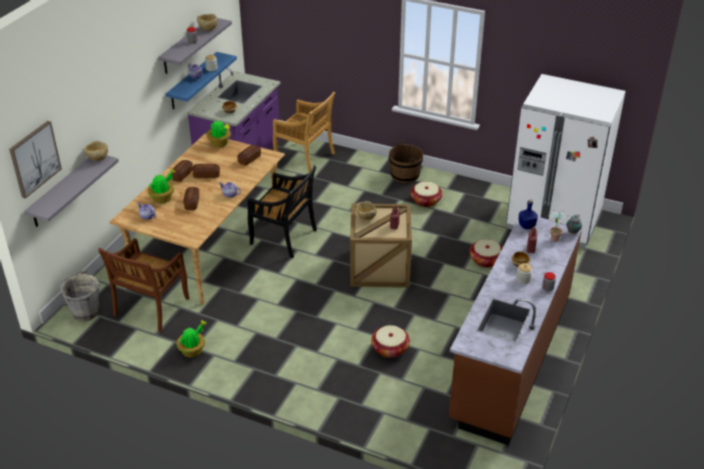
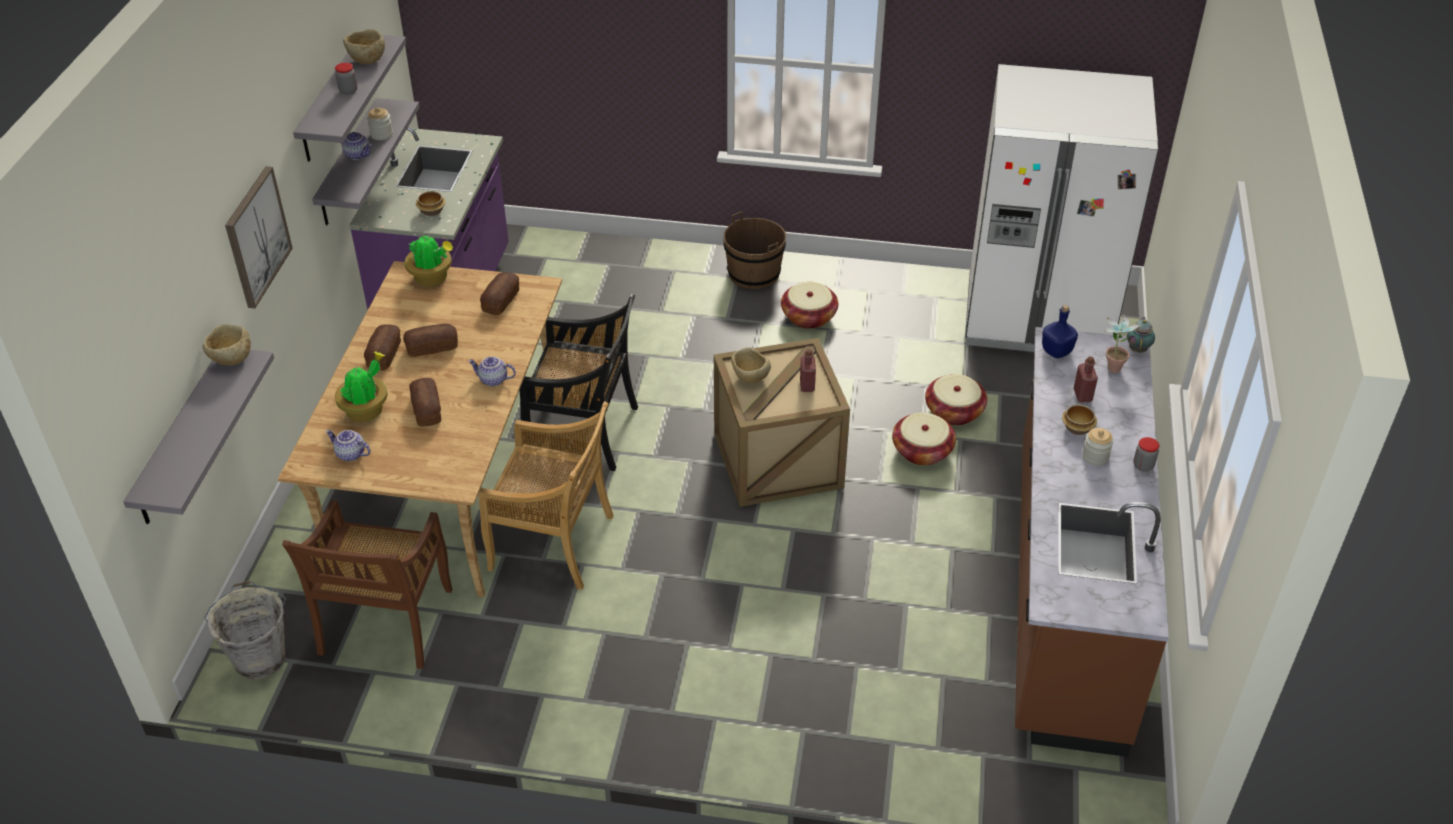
camera: 15 degrees left, 5 degrees up
picture [9,121,62,199] -> picture moved to [225,166,293,309]
blue shelf [166,52,237,109] -> grey shelf [312,98,420,225]
potted plant [177,320,206,357] -> none
beige chair [273,92,335,172] -> beige chair moved to [479,401,614,590]
basket [371,325,410,358] -> basket moved to [892,413,956,466]

